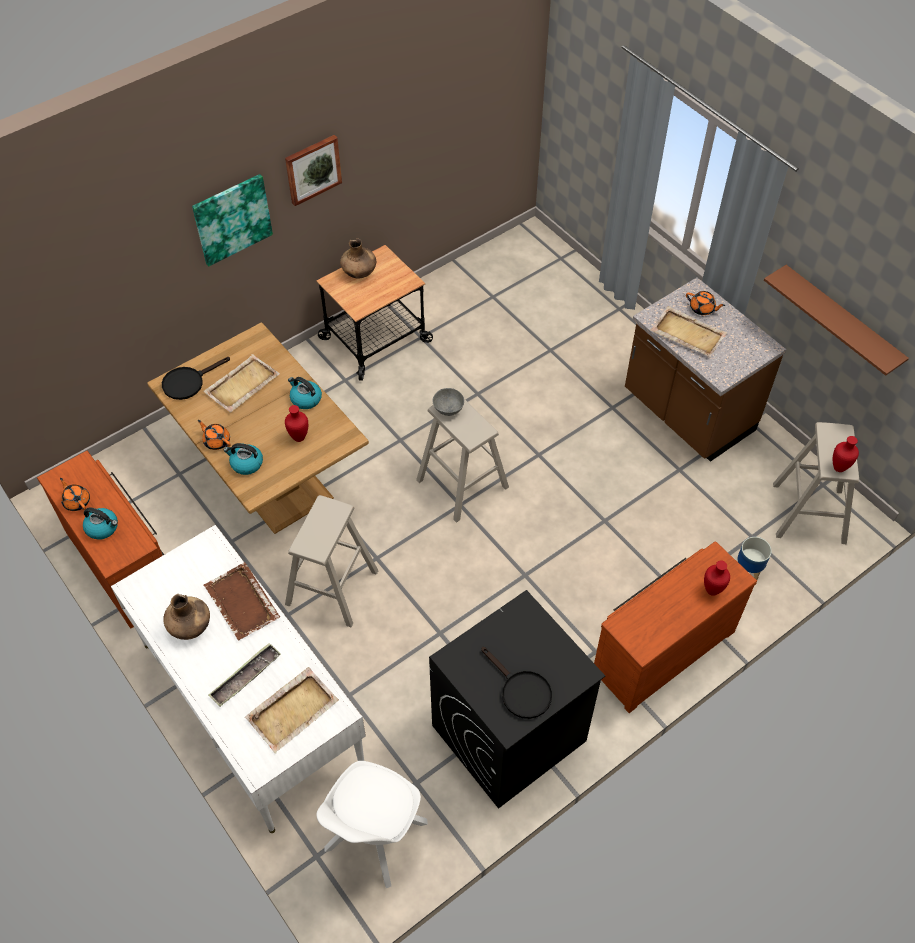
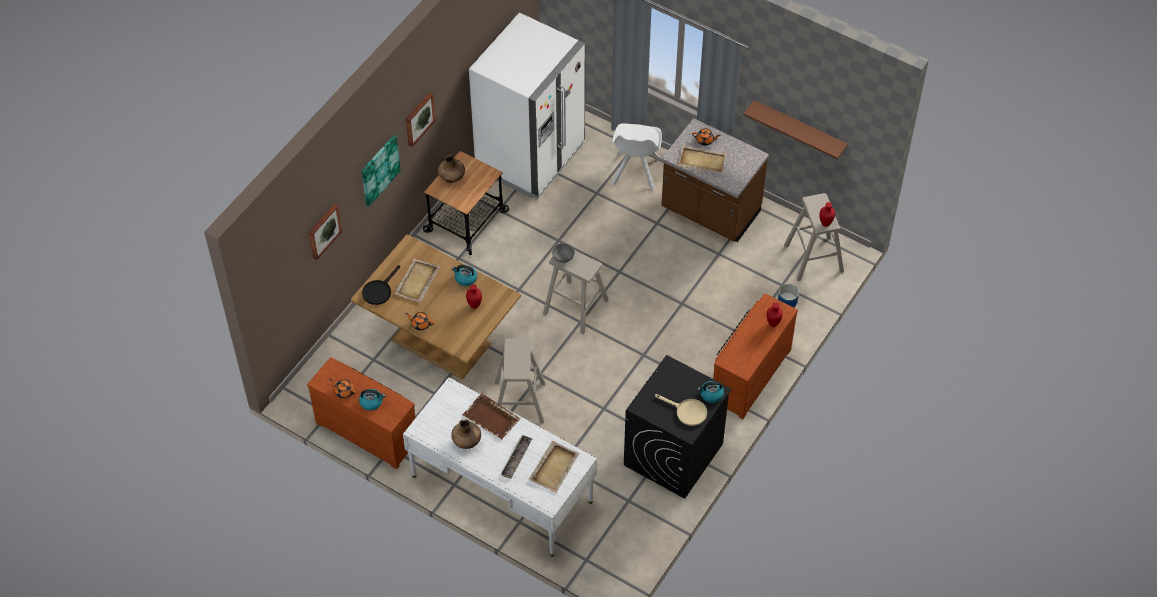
camera: 20 degrees left, 0 degrees up
kettle [224,443,263,475] -> kettle moved to [697,381,724,403]
white chair [316,761,428,888] -> white chair moved to [611,123,662,191]
black frying pan [481,647,552,719] -> beige frying pan [655,394,707,426]
none -> picture [309,204,342,260]
none -> white fridge [469,12,585,199]

